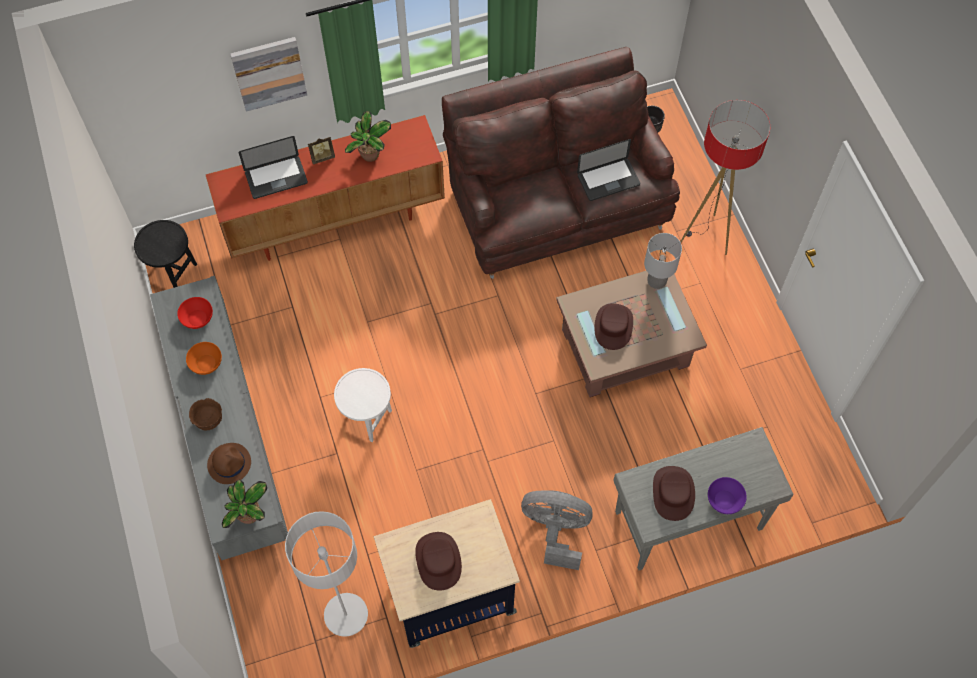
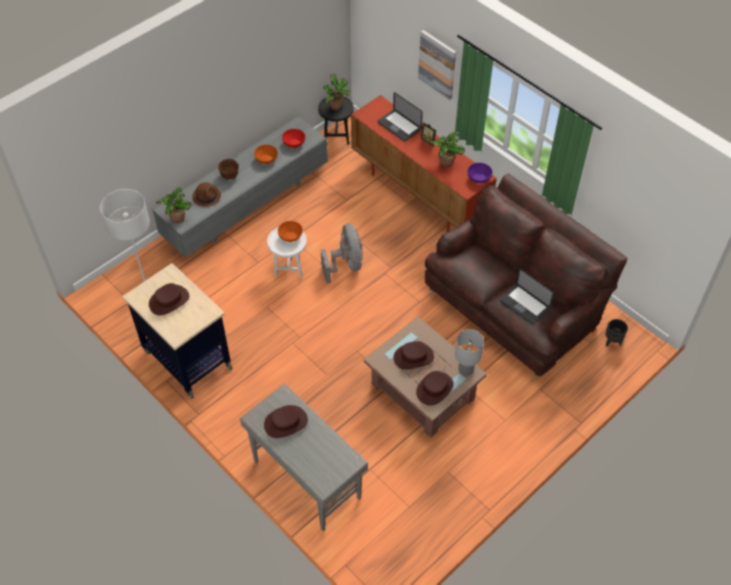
camera: 65 degrees right, 10 degrees down
grey fan [521,490,592,570] -> grey fan moved to [321,224,363,284]
floor lamp [681,100,770,255] -> none
purple bowl [708,477,747,514] -> purple bowl moved to [467,163,492,183]
none -> orange bowl [278,221,303,242]
none -> potted plant [323,73,351,110]
none -> brown hat [416,371,454,406]

